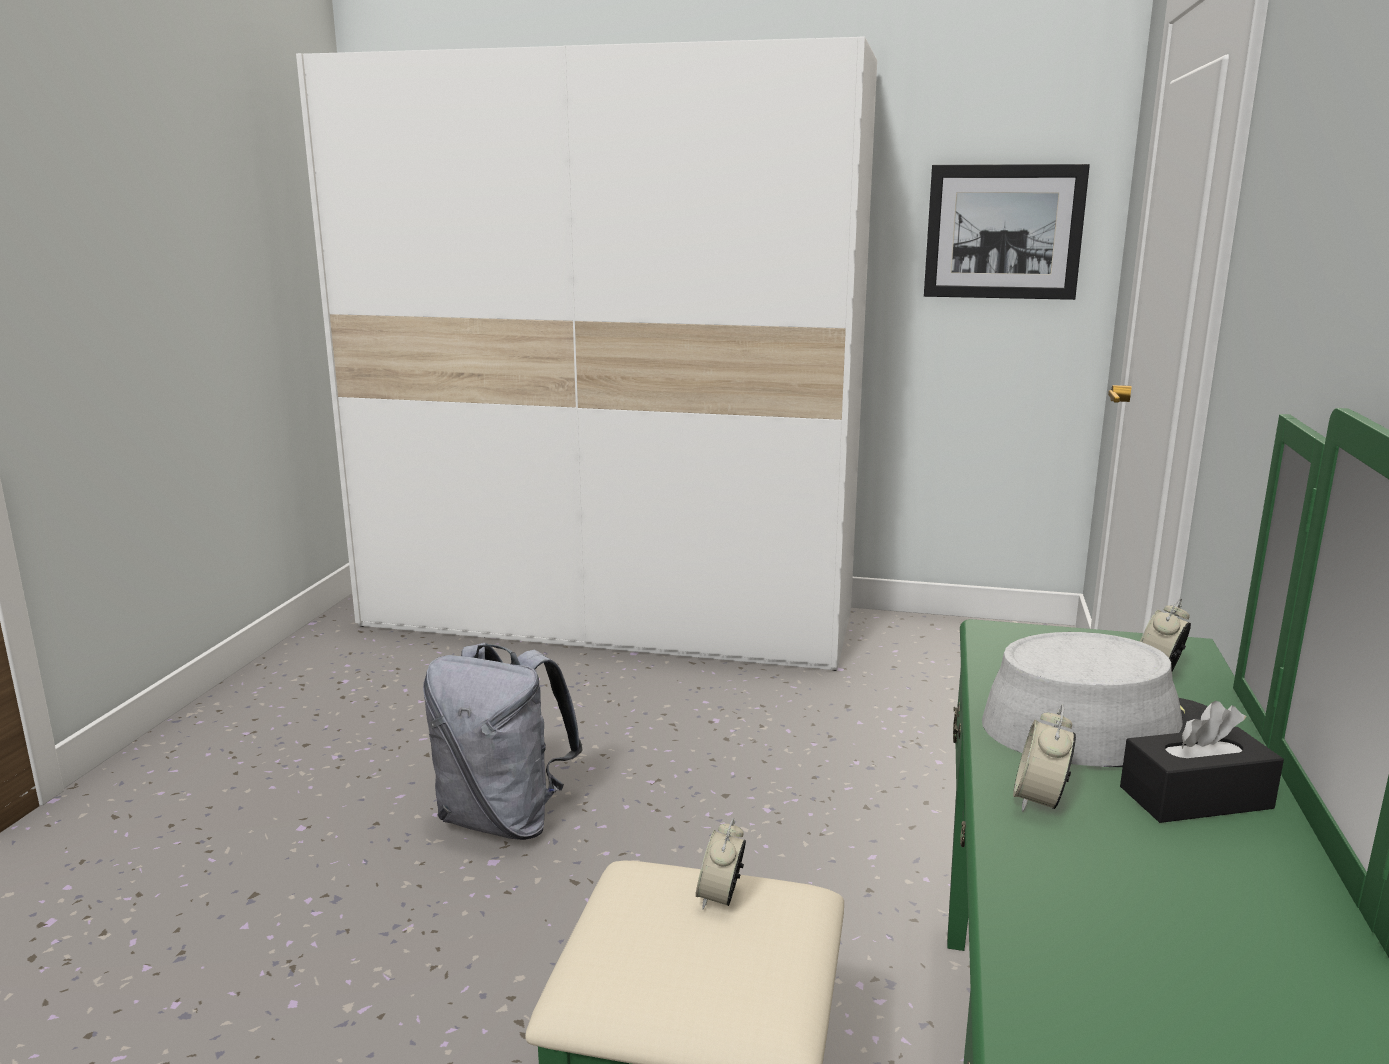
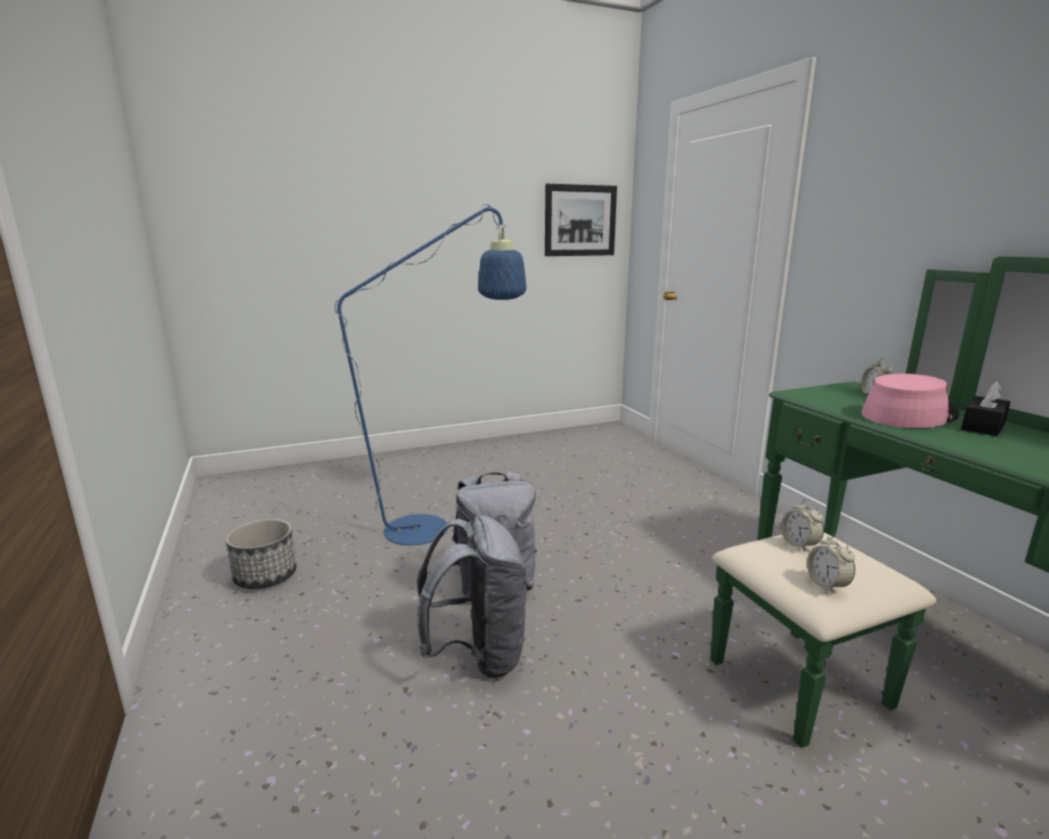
camera: 35 degrees left, 0 degrees up
white wardrobe [296,36,877,671] -> none
grey hat [982,632,1208,767] -> pink hat [861,374,959,428]
alarm clock [1013,704,1076,812] -> alarm clock moved to [807,534,855,594]
none -> blue floor lamp [226,204,526,551]
none -> planter [226,519,297,589]
none -> grey backpack [417,515,527,679]

